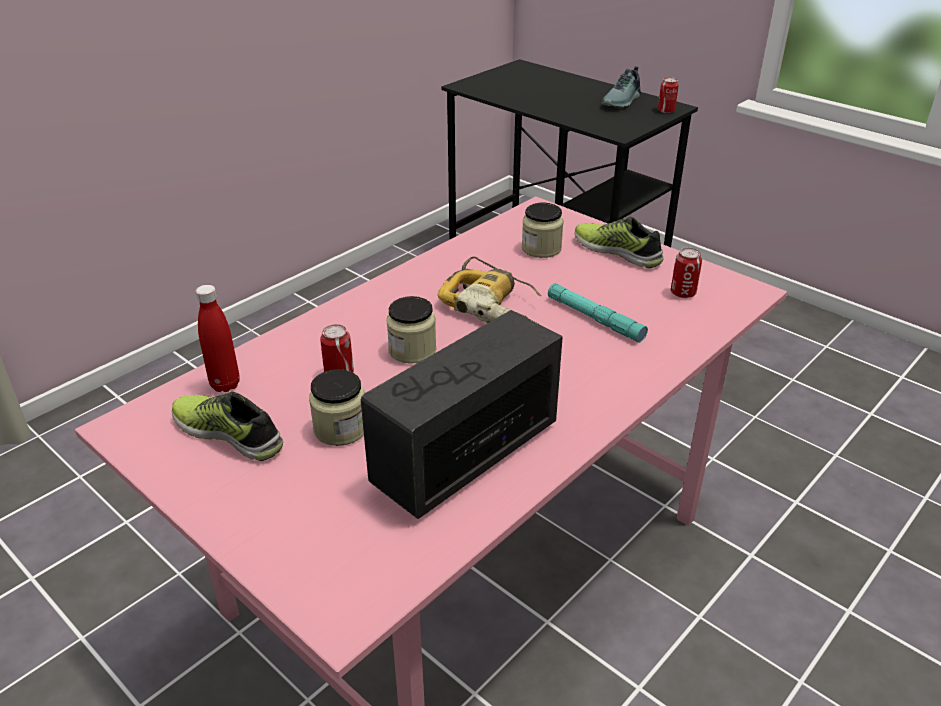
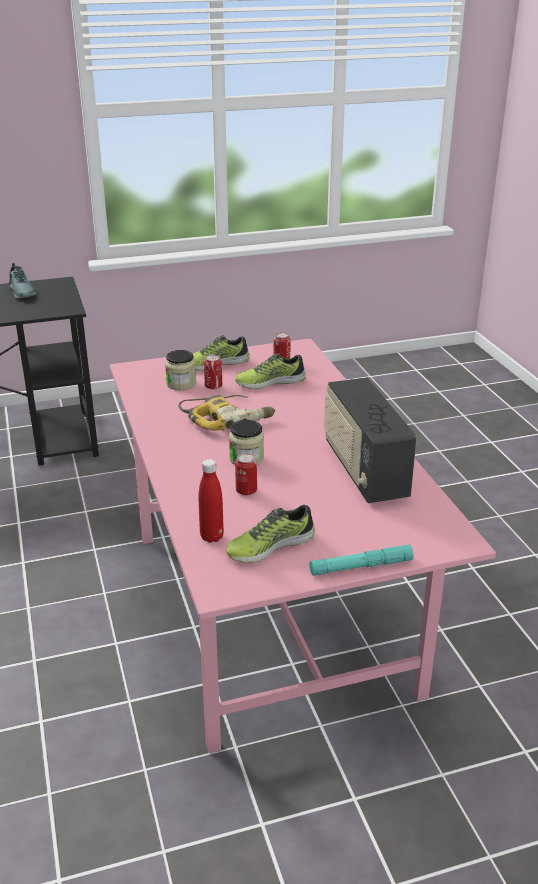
camera: 60 degrees left, 5 degrees down
jar [309,369,365,446] -> none
turquoise flashlight [548,283,648,343] -> turquoise flashlight moved to [310,545,413,576]
can [658,77,679,113] -> can moved to [204,355,222,390]
none -> shoe [235,353,306,389]

